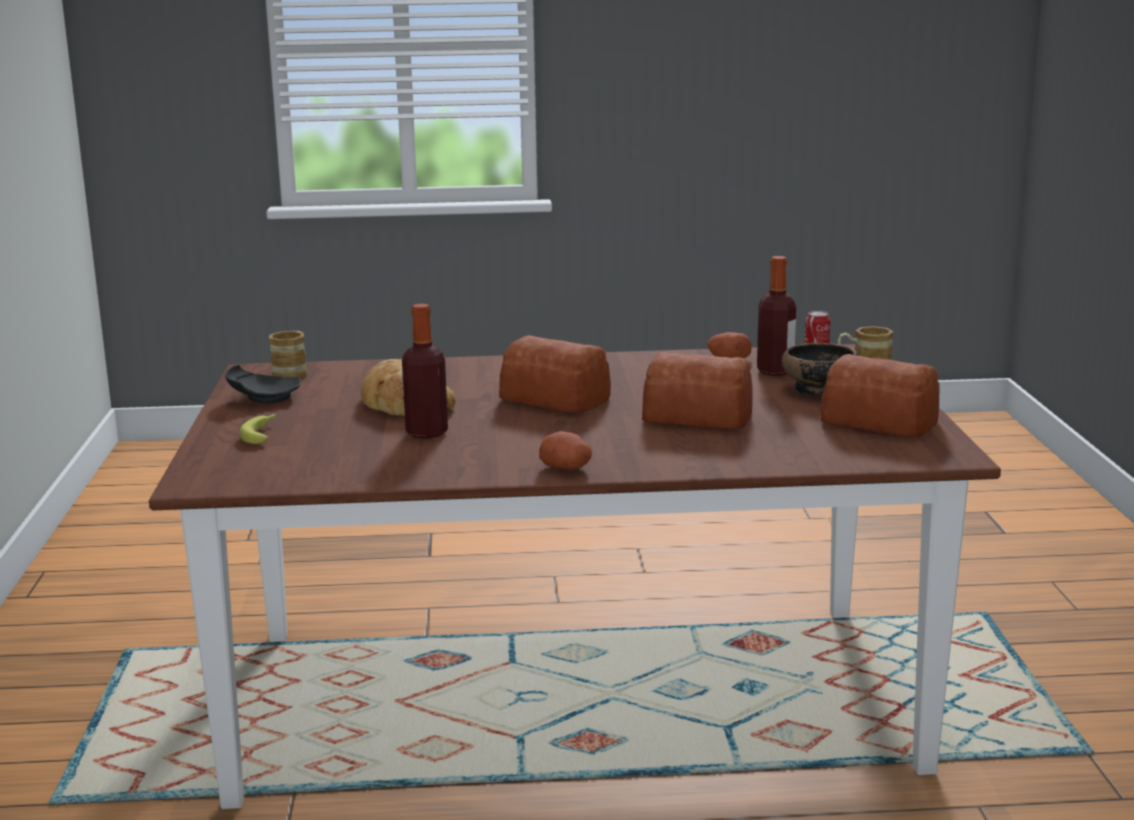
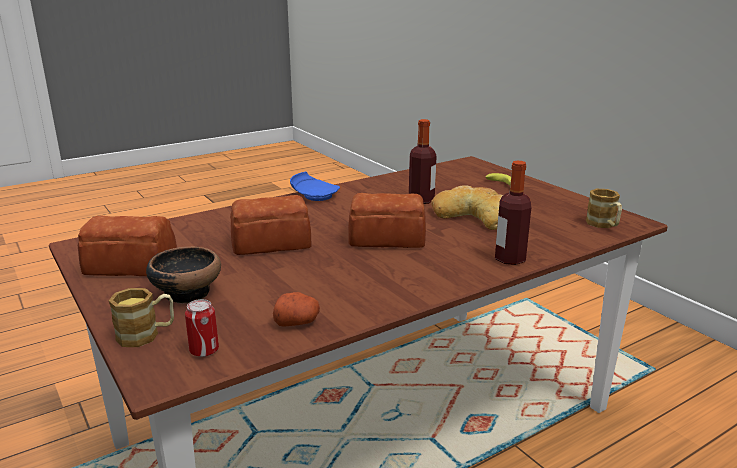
camera: 150 degrees right, 5 degrees up
black plate [225,365,301,403] -> none
potato [539,431,592,470] -> blue plate [290,172,340,201]
bottle [757,256,796,376] -> bottle moved to [495,161,531,265]

